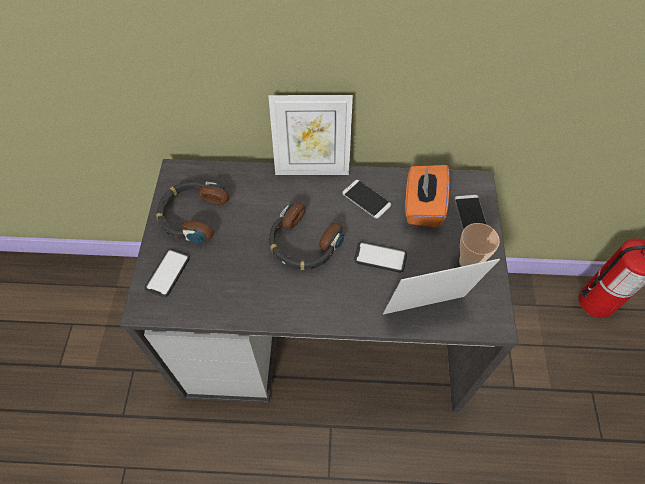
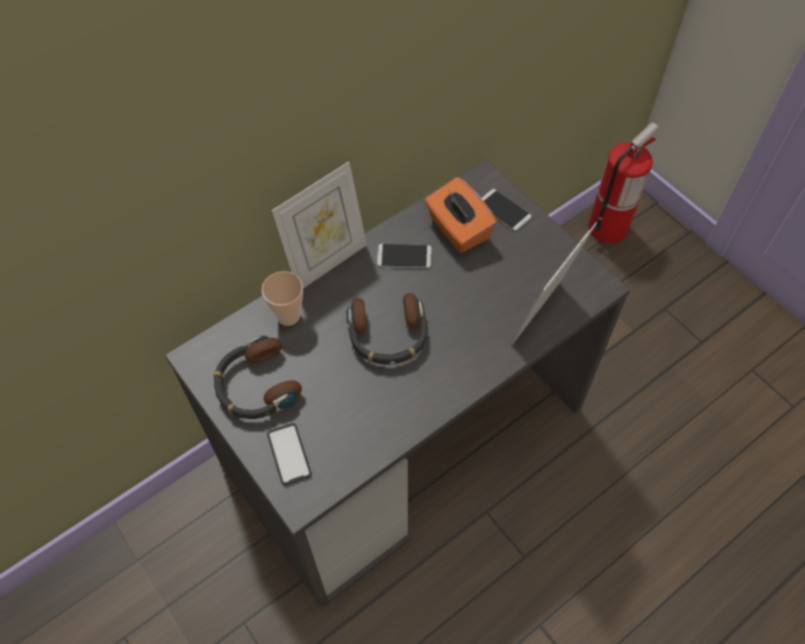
camera: 40 degrees left, 0 degrees up
phone [354,241,407,273] -> none
cup [459,223,500,267] -> cup moved to [262,271,303,326]

